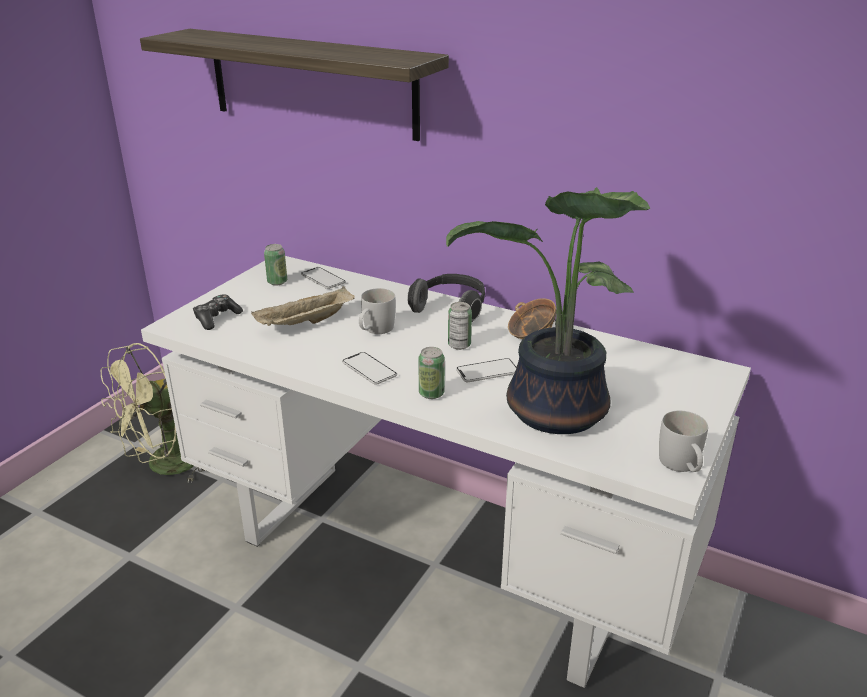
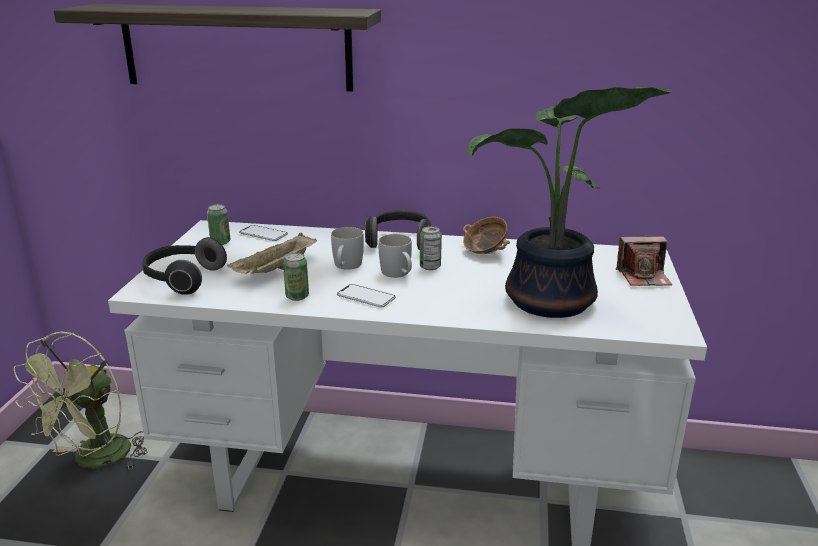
camera: 20 degrees left, 5 degrees down
game controller [193,294,243,330] -> headphones [142,237,227,295]
can [418,347,445,399] -> can moved to [283,253,309,301]
phone [456,358,517,382] -> none
white mug [659,411,708,472] -> white mug moved to [379,234,412,278]
none -> camera [616,235,673,286]

